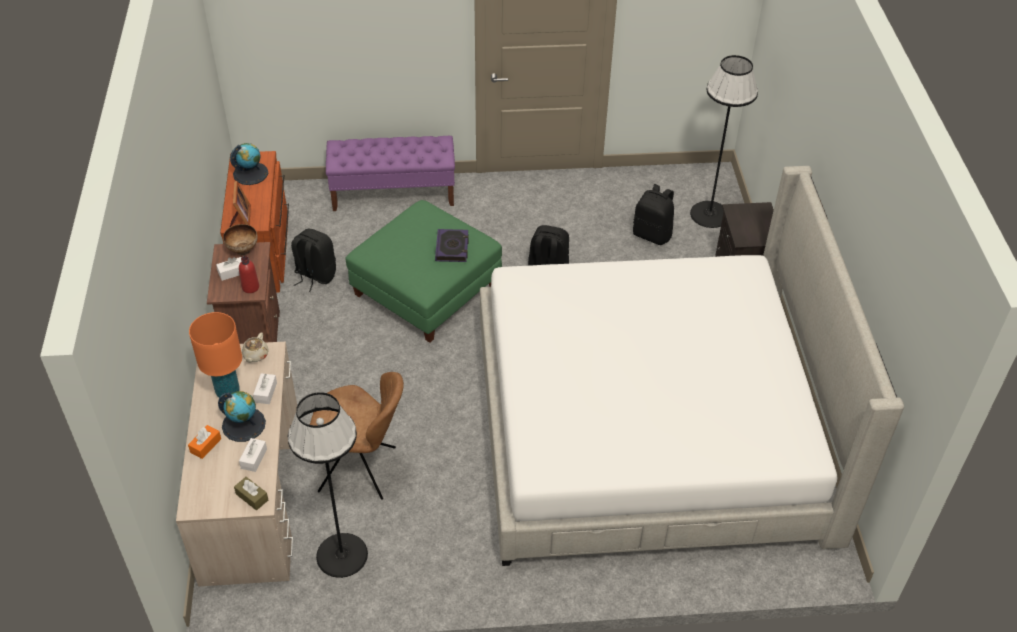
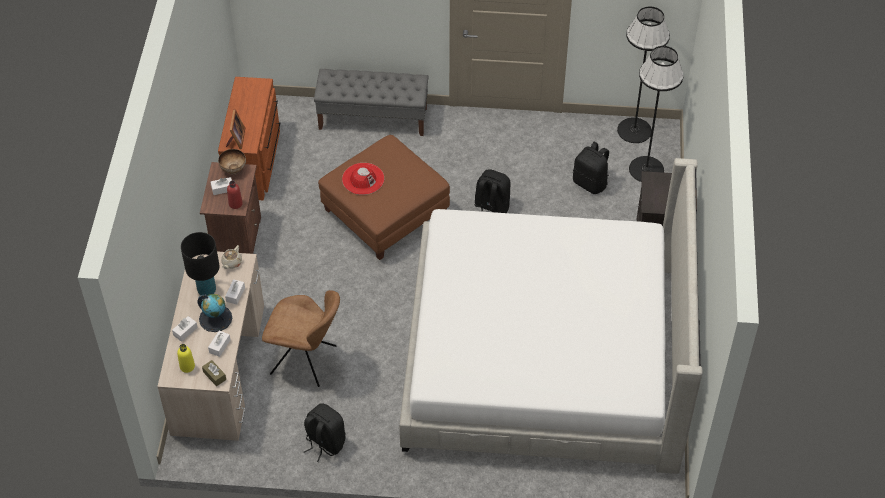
camera: 10 degrees right, 5 degrees up
orange tissue box [188,425,221,459] -> white tissue box [172,316,198,342]
orange table lamp [189,312,242,398] -> black table lamp [181,232,219,295]
globe [230,143,268,185] -> none
black floor lamp [288,392,368,578] -> black floor lamp moved to [617,6,670,143]
black backpack [291,229,336,292] -> black backpack moved to [304,403,345,462]
purple bench [326,136,455,211] -> grey bench [314,69,428,136]
green ottoman [345,200,502,343] -> brown ottoman [318,135,450,260]
book [435,229,469,262] -> none
none -> yellow bottle [177,344,195,373]
none -> red hat [342,163,384,195]

